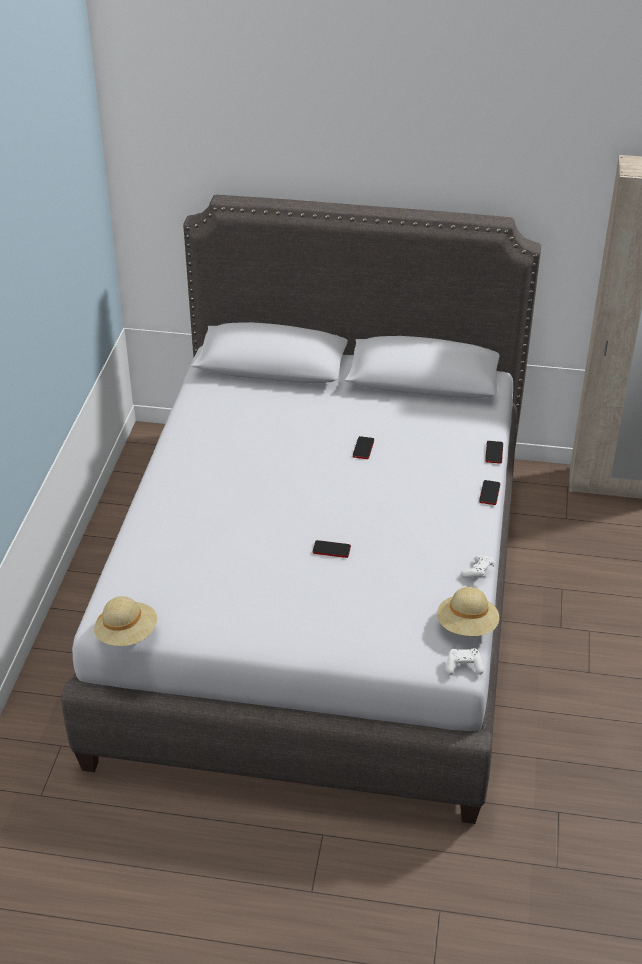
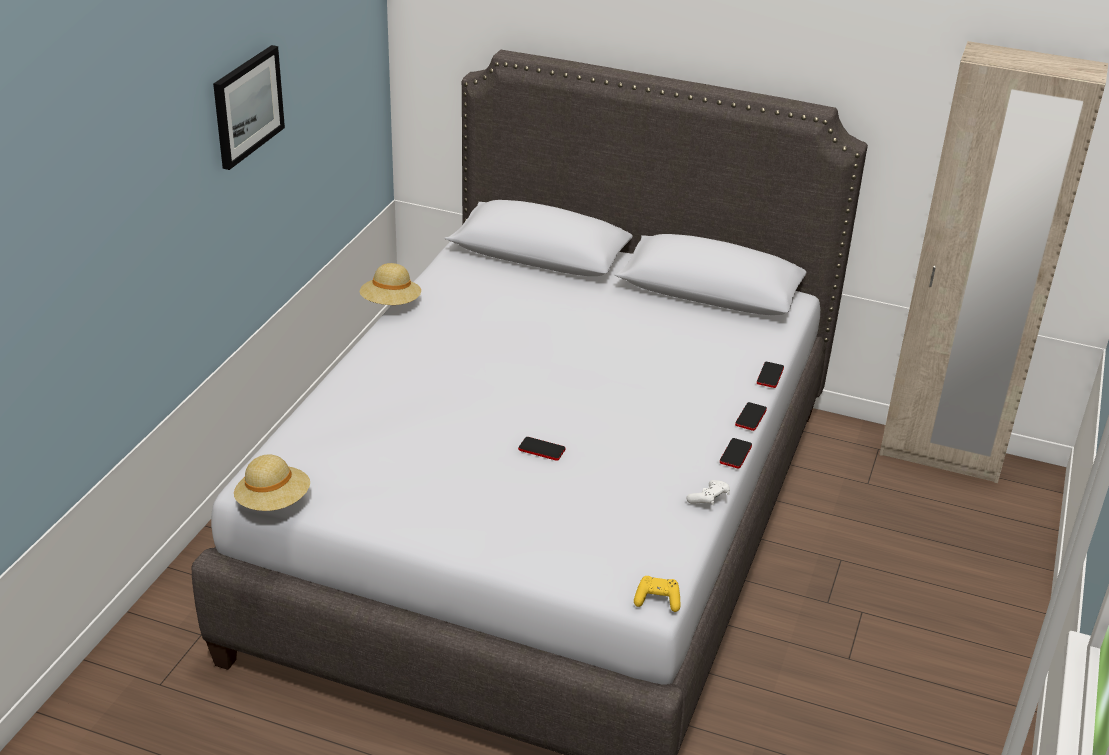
camera: 10 degrees right, 5 degrees down
phone [353,436,374,459] -> phone moved to [720,438,752,469]
beige hat [437,587,499,636] -> beige hat moved to [360,263,421,305]
white game controller [446,648,484,675] -> yellow game controller [634,576,680,612]
none -> picture [213,45,285,170]

